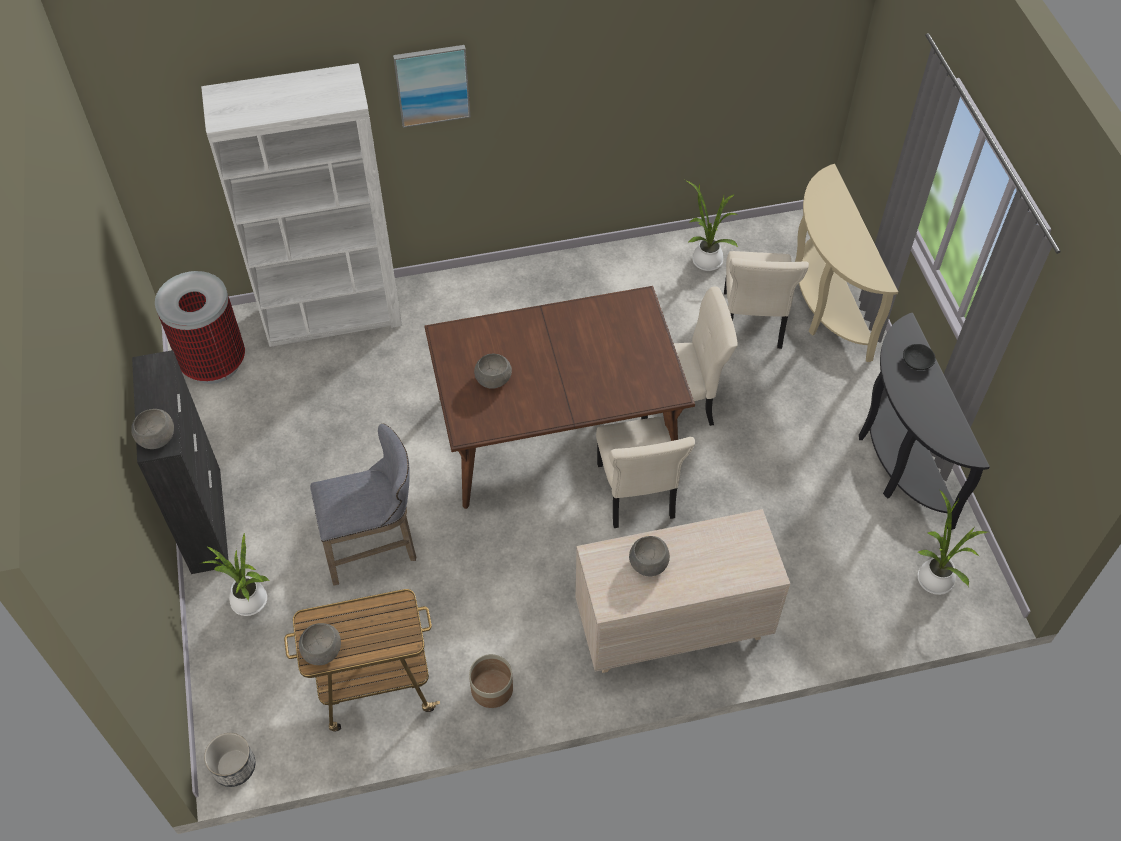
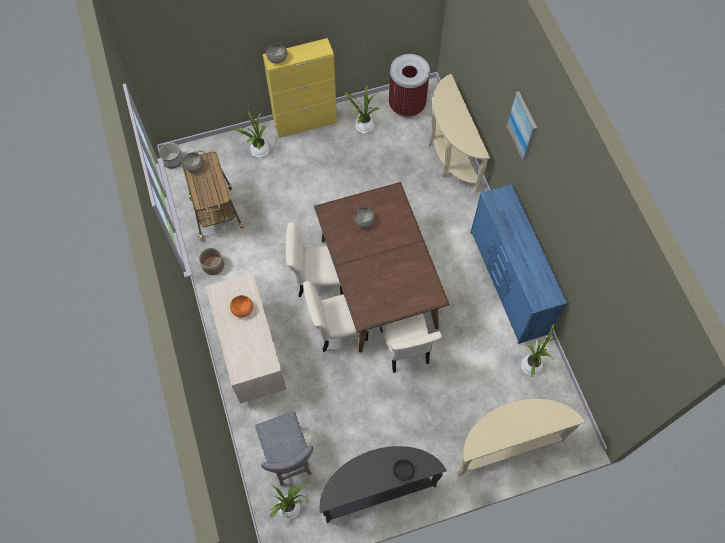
camera: 85 degrees right, 10 degrees up
black cabinet [132,350,229,574] -> yellow cabinet [263,38,337,138]
white bookcase [201,63,402,347] -> beige console table [429,74,490,193]
grey stool [310,423,416,586] -> grey stool moved to [255,411,313,486]
grey bowl [629,536,670,576] -> orange bowl [230,295,253,317]
beige chair [724,251,809,349] -> beige chair moved to [286,222,343,297]
none -> potted plant [344,84,379,133]
none -> blue dresser [470,184,567,344]

